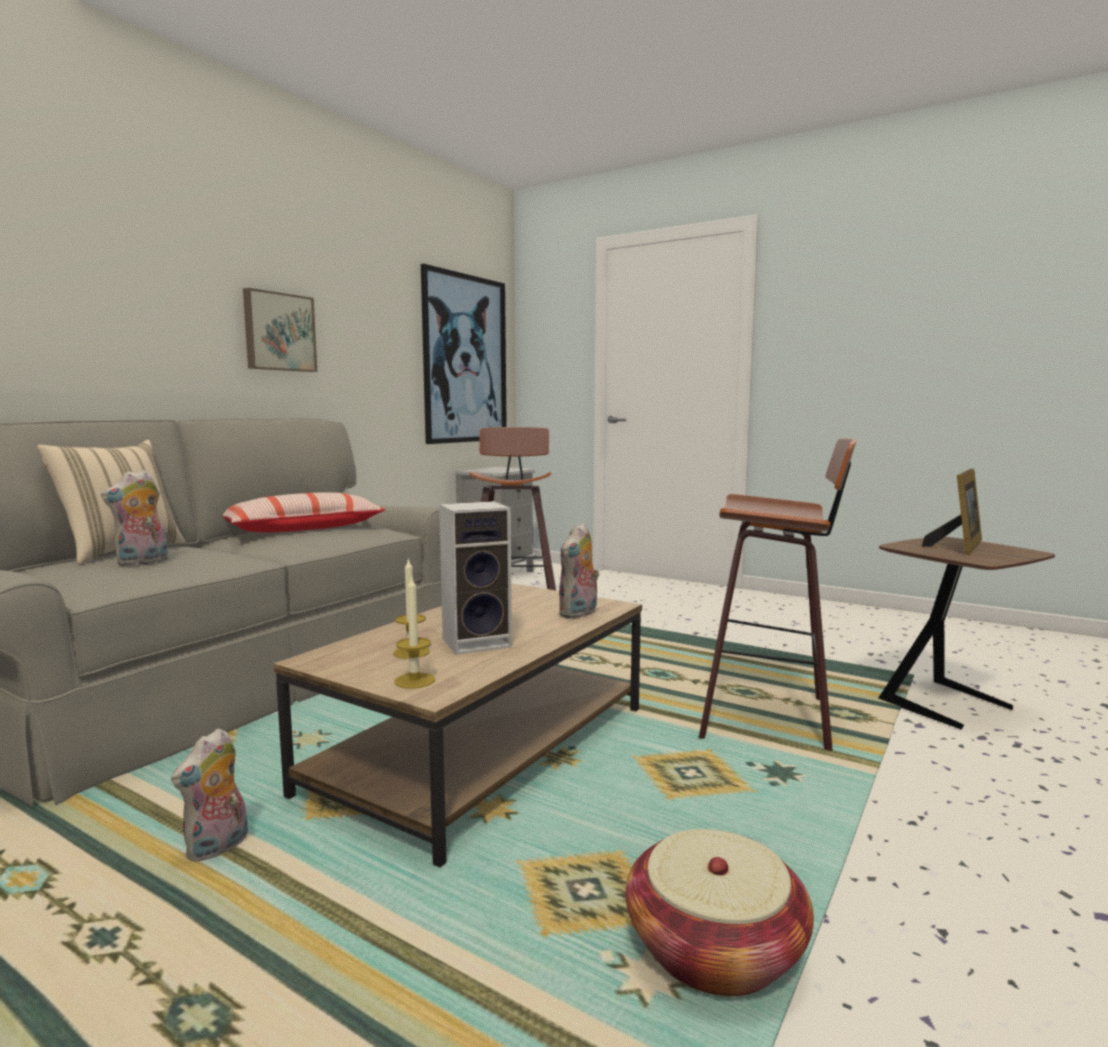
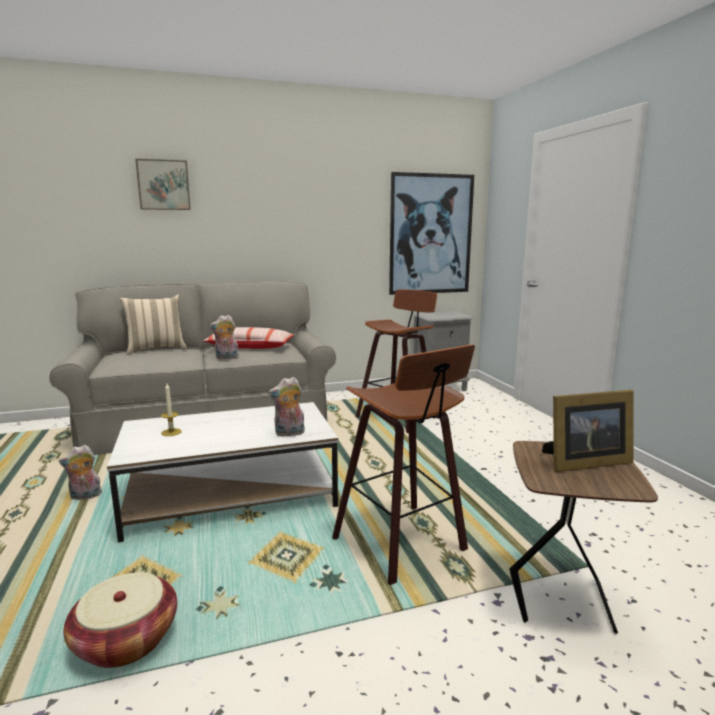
camera: 40 degrees right, 5 degrees up
plush toy [101,470,169,566] -> plush toy moved to [210,315,239,359]
picture [243,288,317,372] -> picture moved to [135,159,191,210]
brown coffee table [273,583,642,868] -> white coffee table [107,402,338,542]
candle [395,575,435,689] -> none
speaker [439,501,512,655] -> none

